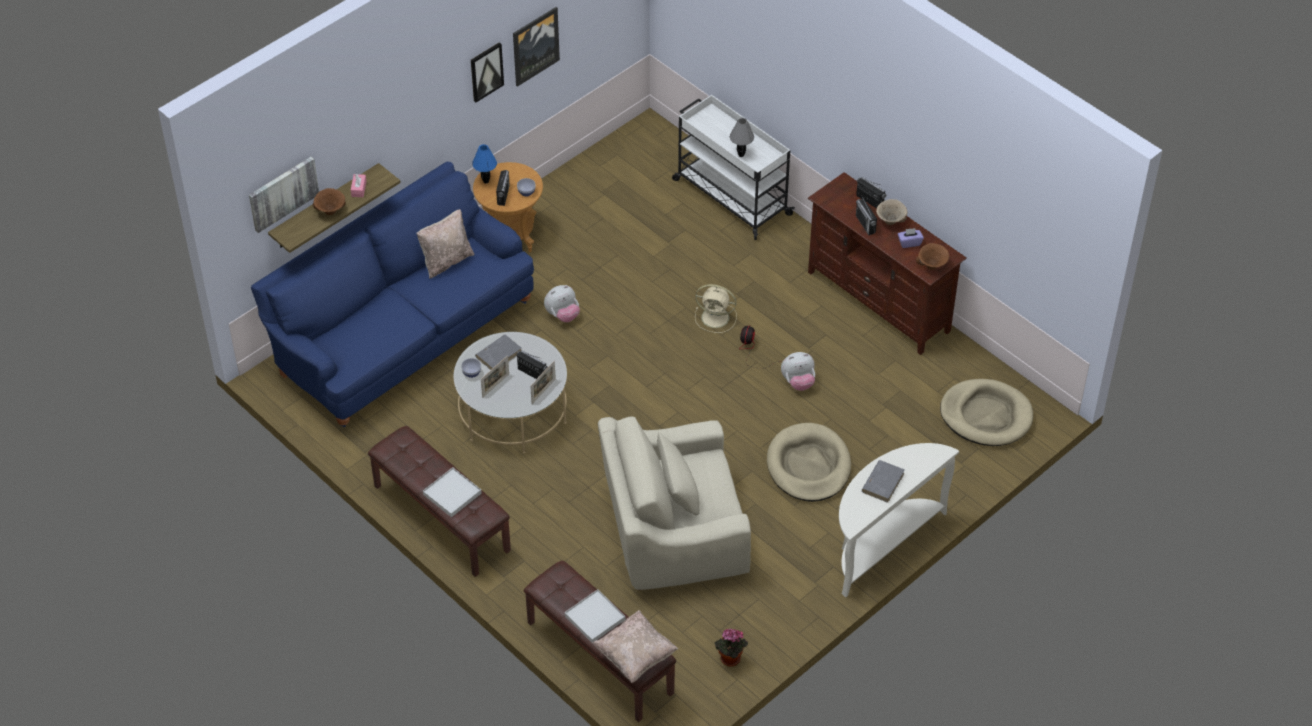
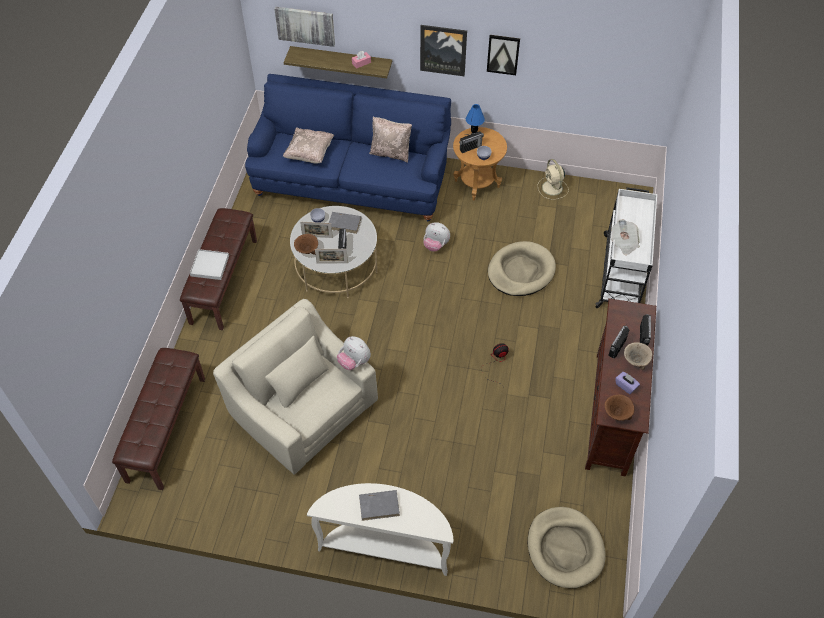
camera: 55 degrees right, 5 degrees up
brown bowl [313,188,346,215] -> brown bowl moved to [294,234,318,255]
picture [513,7,560,87] -> picture moved to [420,25,467,76]
white tray [565,589,625,643] -> none
beige pillow [593,610,678,683] -> beige pillow moved to [283,127,335,164]
beige fan [695,284,737,333] -> beige fan moved to [537,159,569,200]
potted plant [714,629,748,666] -> none
grey table lamp [730,118,754,157] -> newspaper [611,219,640,256]
beige dog bed [767,423,851,502] -> beige dog bed moved to [488,241,556,296]
plush toy [781,352,815,391] -> plush toy moved to [337,336,371,370]

